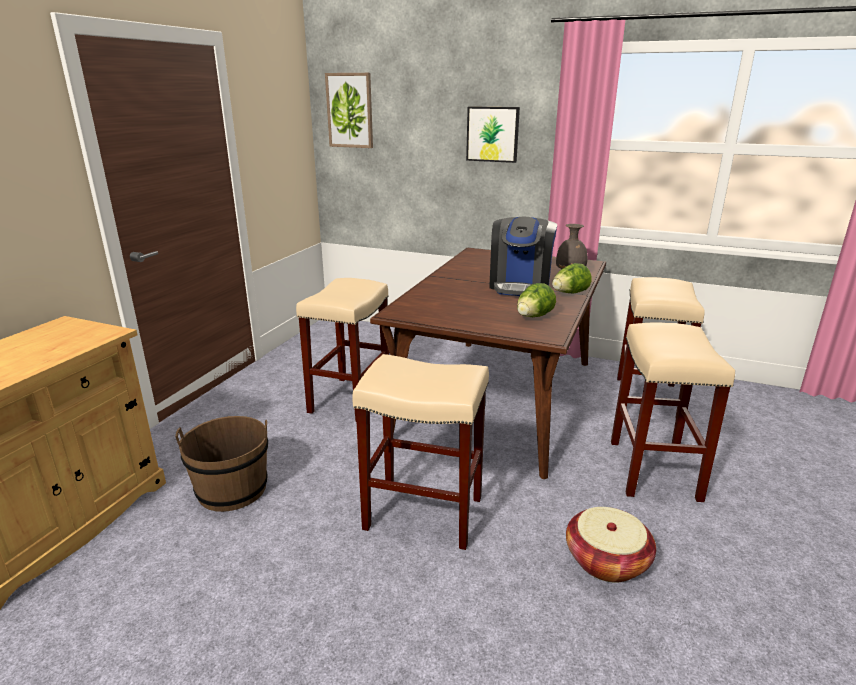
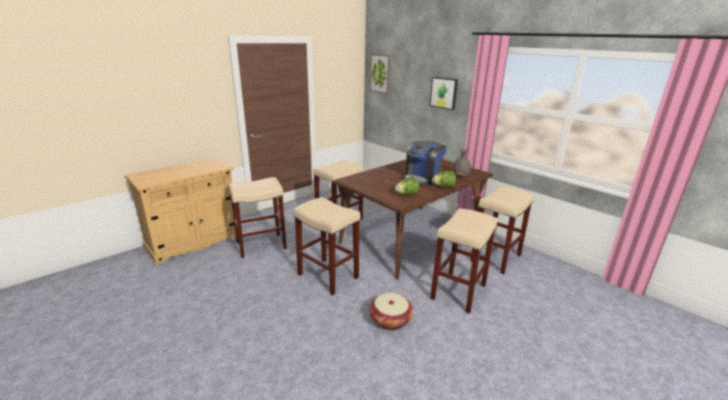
camera: 25 degrees right, 0 degrees up
brown bucket [175,416,268,512] -> beige stool [228,177,287,258]

